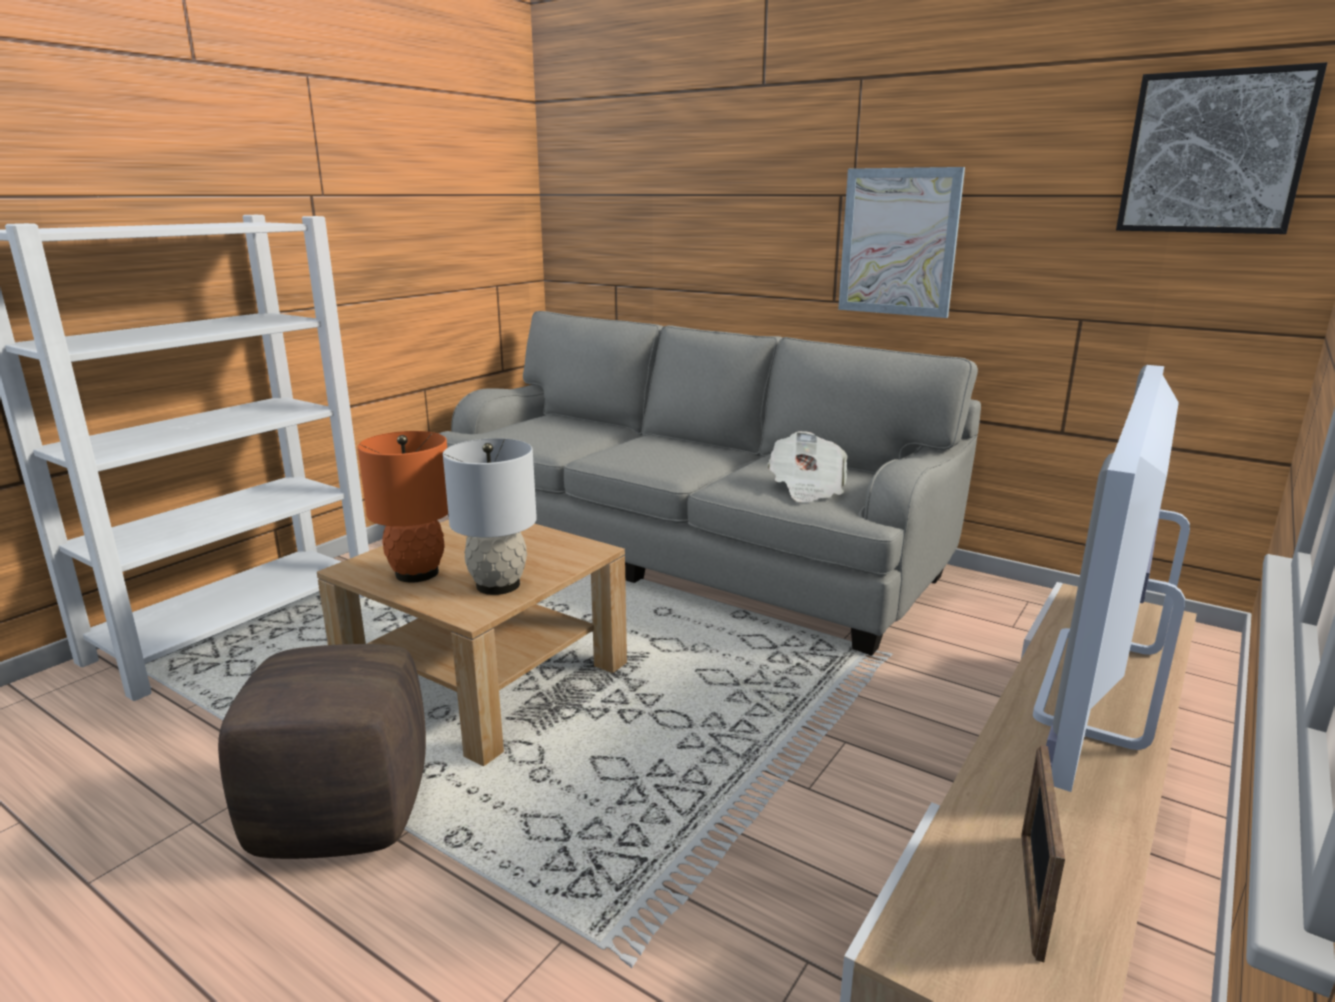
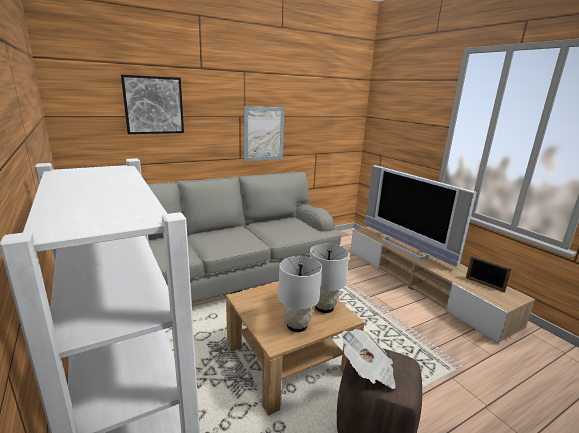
camera: 65 degrees left, 0 degrees up
orange table lamp [358,431,448,582] -> white table lamp [278,256,322,332]
newspaper [768,431,847,503] -> newspaper moved to [342,329,396,389]
picture [1116,62,1328,234] -> picture moved to [121,75,184,134]

